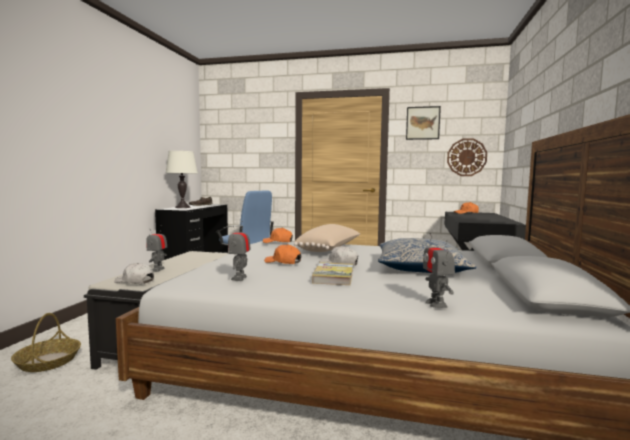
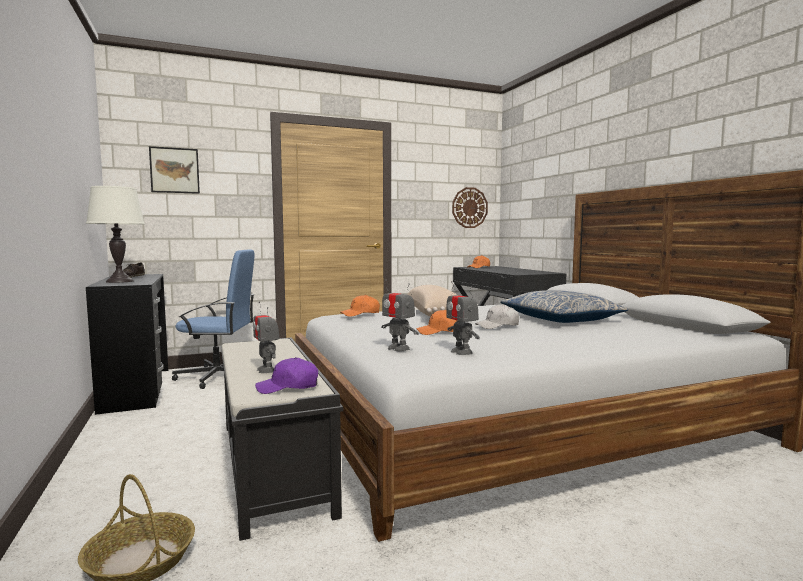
camera: 35 degrees left, 0 degrees up
white cap [114,263,154,284] -> purple cap [255,357,318,394]
book [312,262,353,285] -> none
picture [406,106,441,140] -> picture moved to [149,146,200,194]
toy robot [423,233,455,308] -> toy robot moved to [381,279,419,351]

